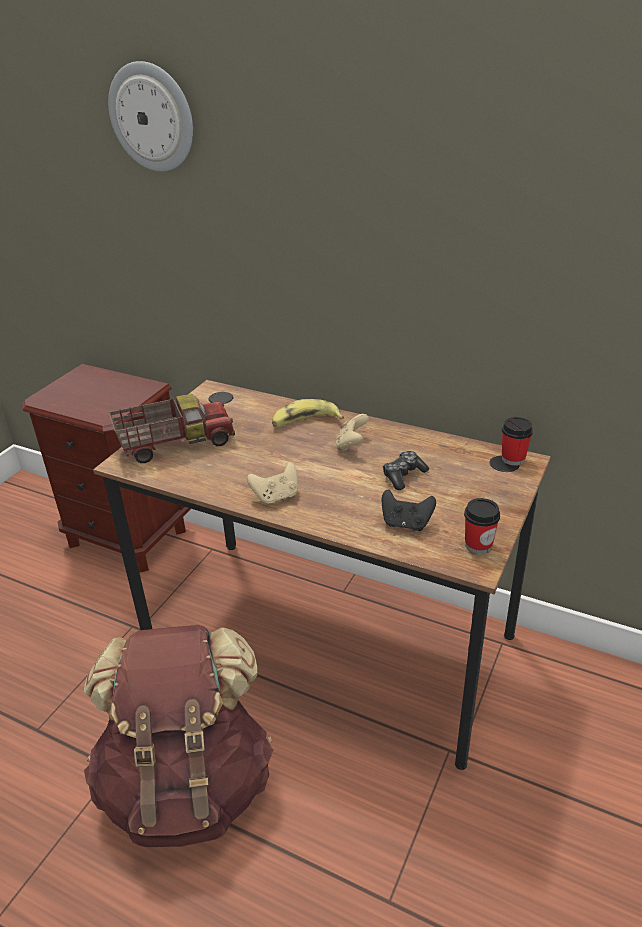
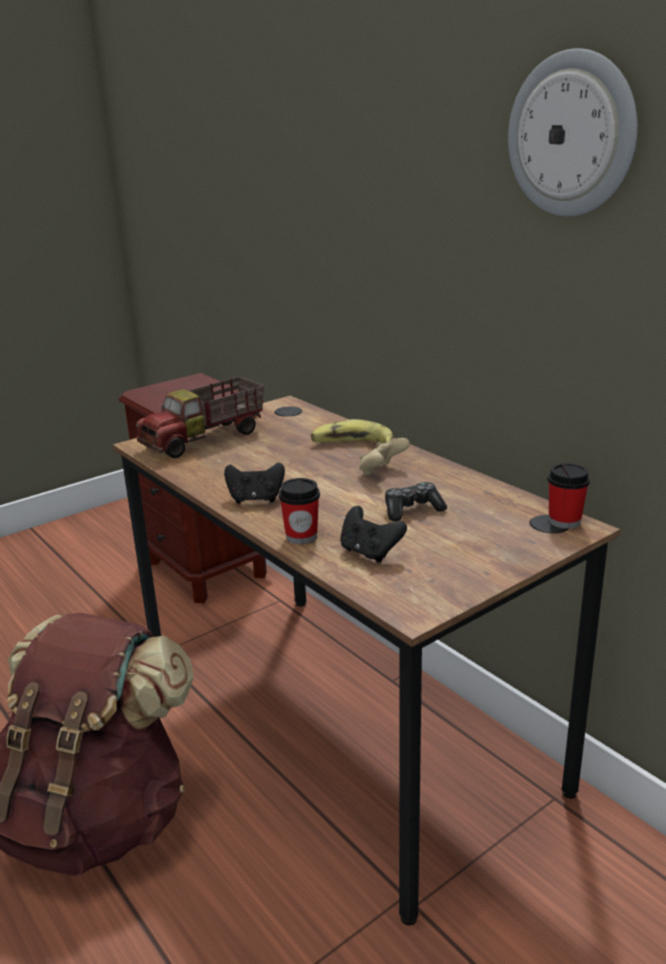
camera: 25 degrees right, 10 degrees down
wall clock [108,61,193,172] -> wall clock moved to [508,48,638,217]
toy truck [109,394,235,463] -> toy truck turned 135 degrees clockwise [135,376,264,458]
beige game controller [247,462,298,505] -> black game controller [224,463,285,504]
cup [464,498,500,554] -> cup moved to [279,478,320,544]

